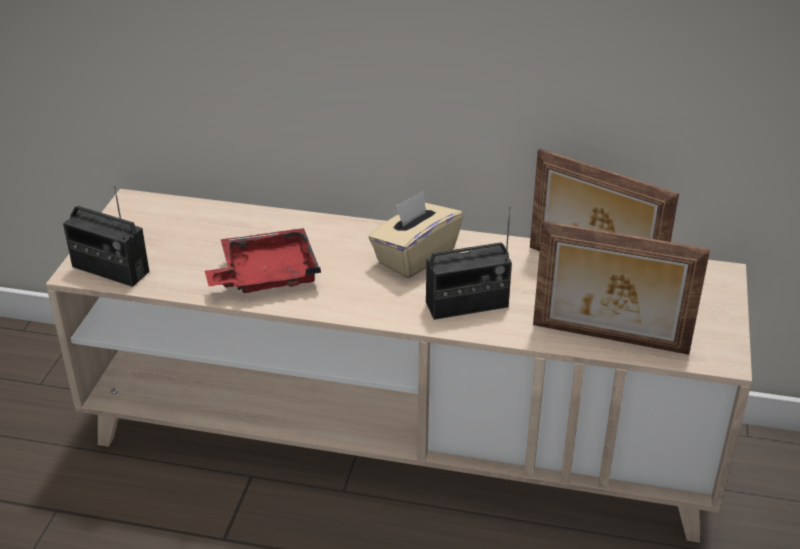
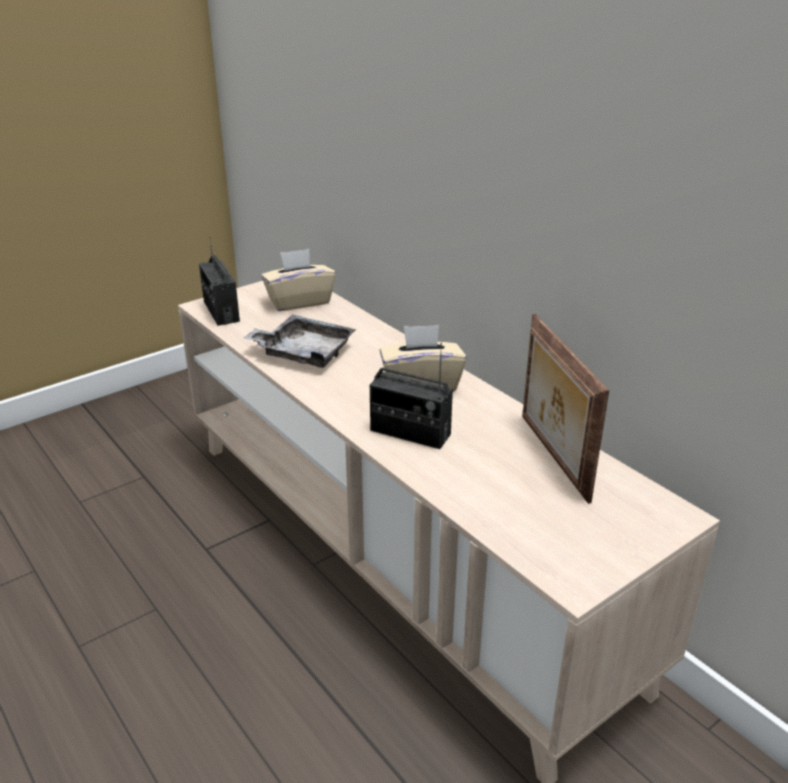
camera: 40 degrees right, 5 degrees down
red tray [205,228,321,293] -> grey tray [243,315,356,368]
picture frame [533,221,710,355] -> none
none -> beige tissue box [261,249,336,311]

